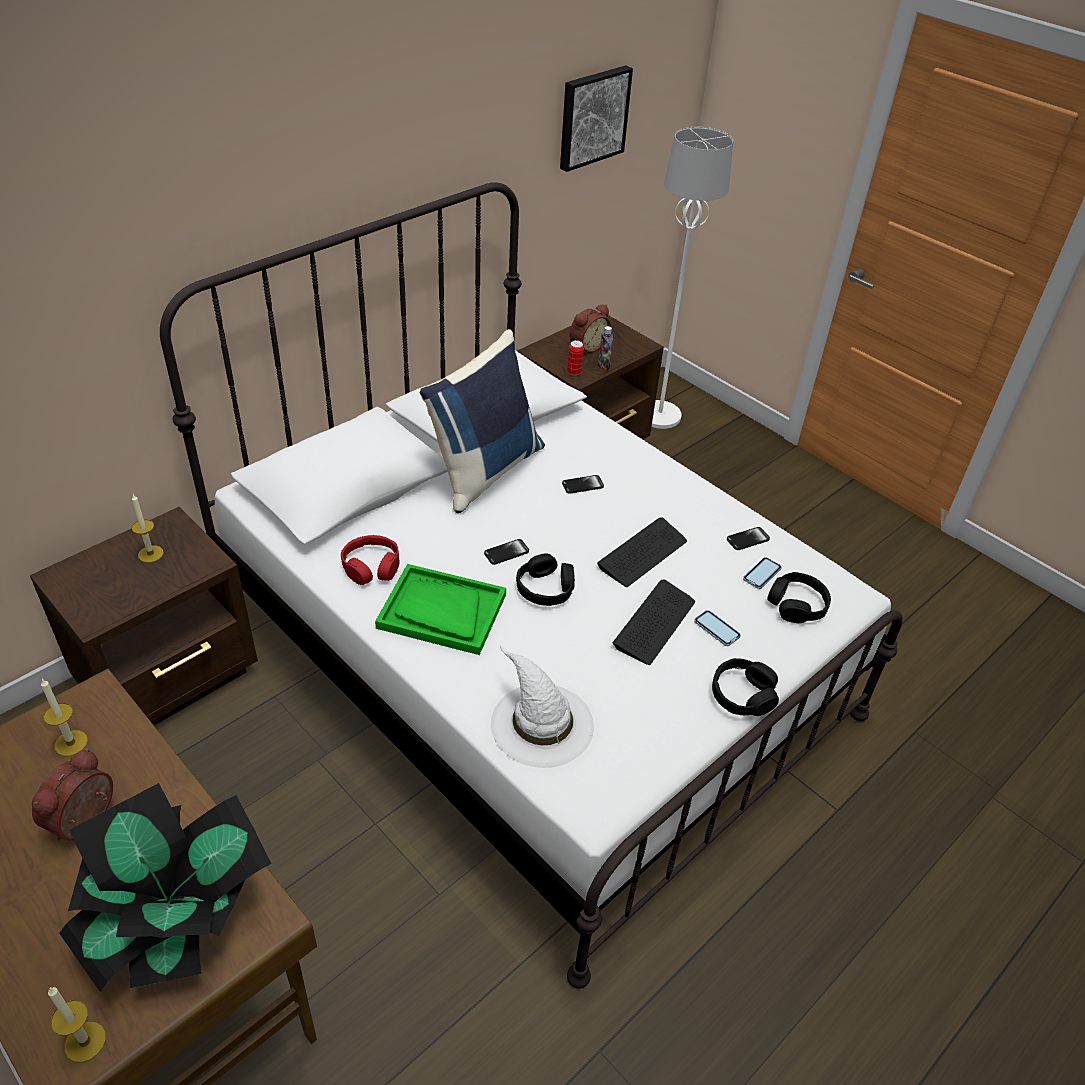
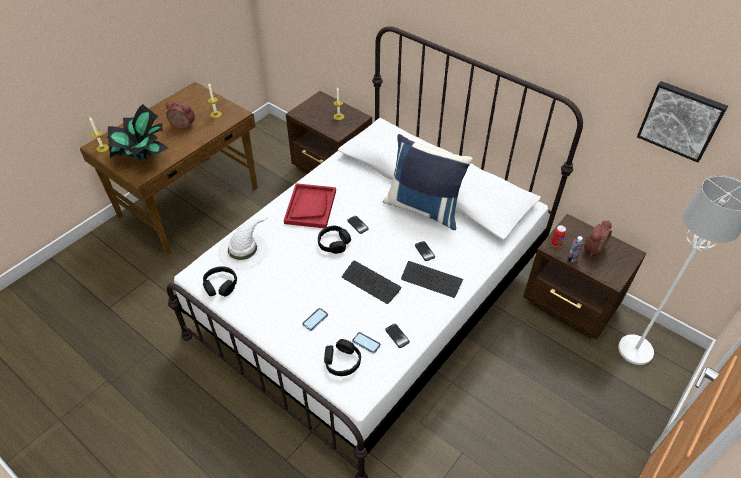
camera: 85 degrees right, 5 degrees up
red headphones [341,535,400,585] -> none
green tray [375,564,506,655] -> red tray [284,183,336,228]
alarm clock [569,304,611,353] -> alarm clock turned 90 degrees counterclockwise [584,220,612,256]
keyboard [613,580,695,665] -> keyboard moved to [401,261,463,298]
black headphones [712,658,779,716] -> black headphones moved to [203,266,237,296]

